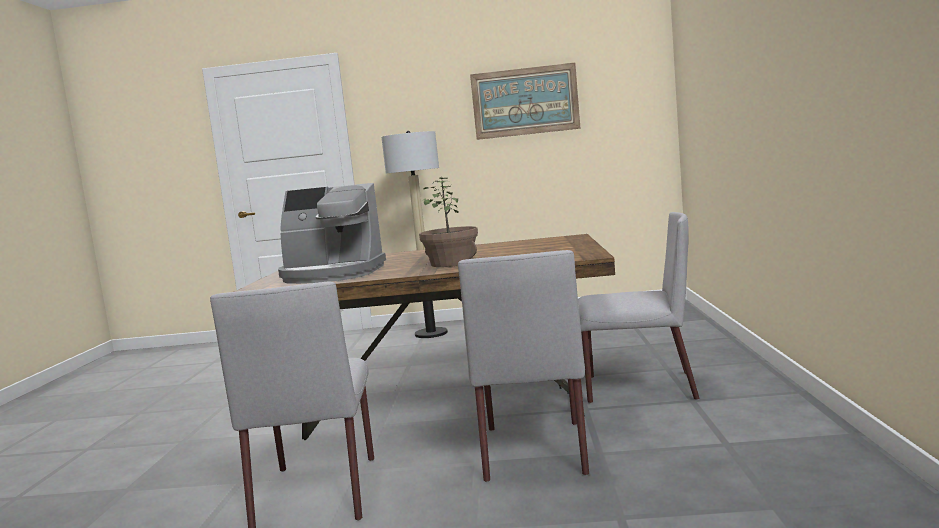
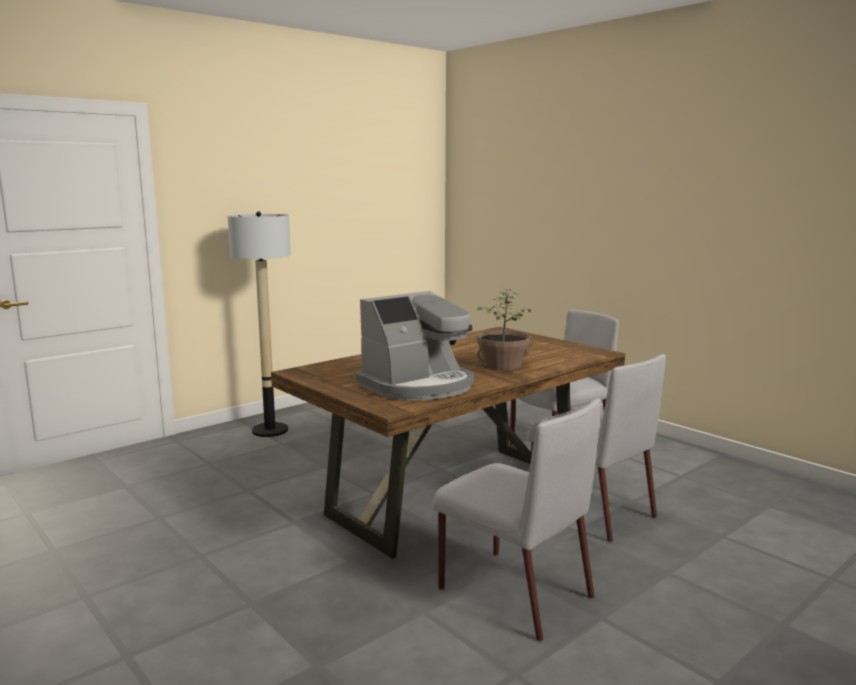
camera: 45 degrees left, 5 degrees up
picture [470,63,580,140] -> none

